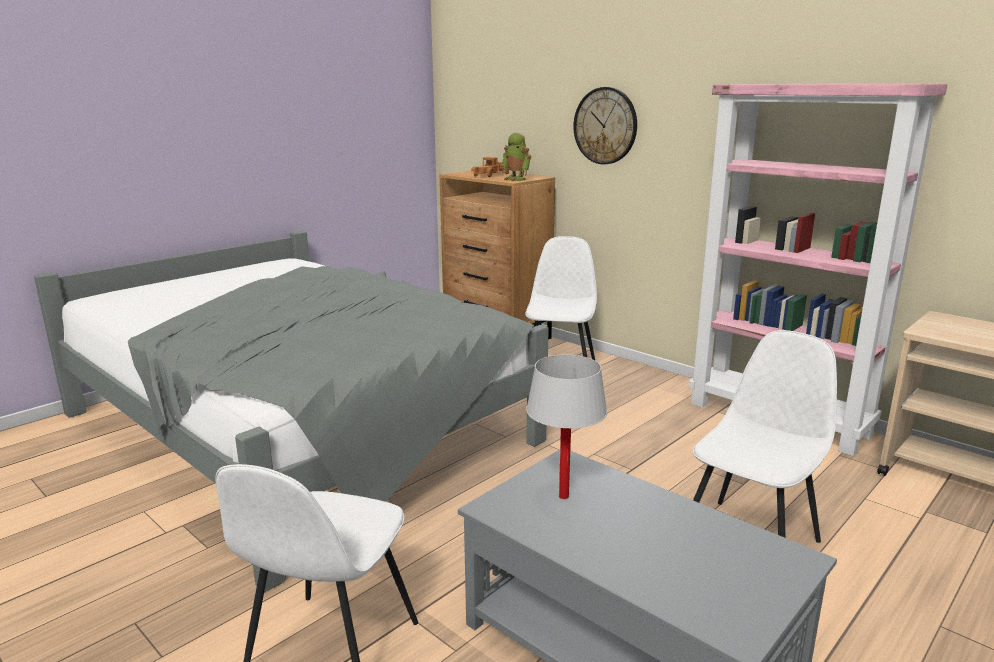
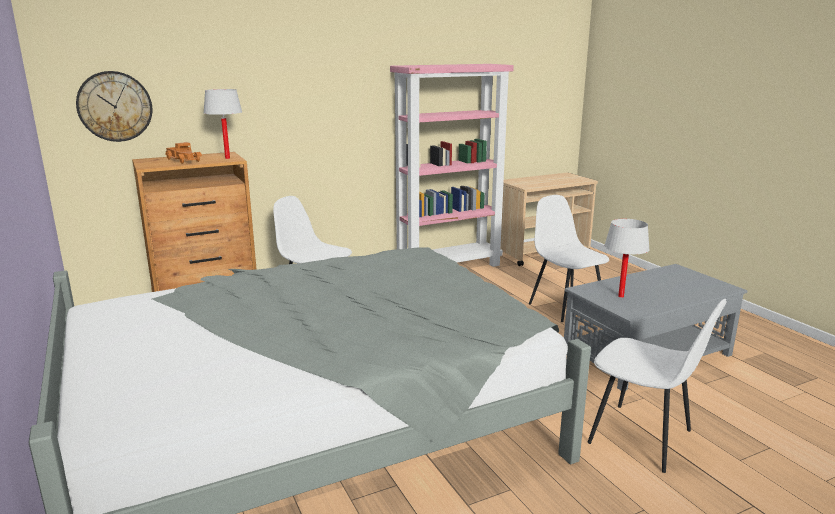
camera: 70 degrees left, 0 degrees up
toy robot [501,133,531,181] -> white table lamp [204,89,242,159]
wall clock [573,87,637,164] -> wall clock moved to [76,71,152,142]

